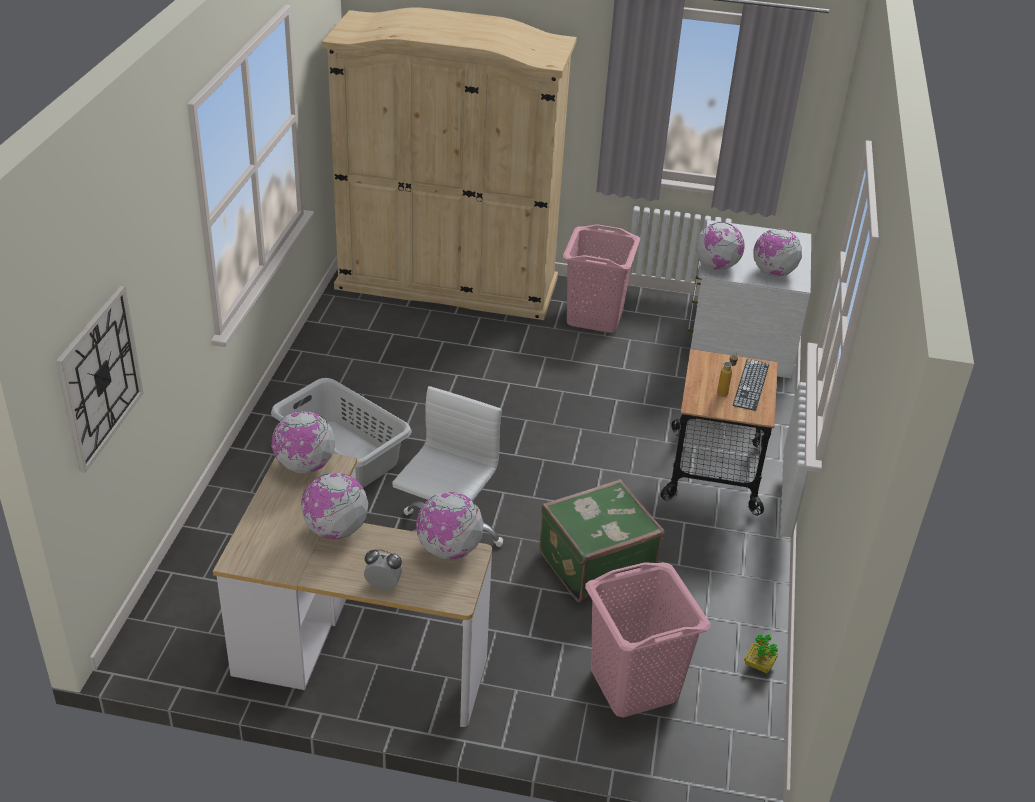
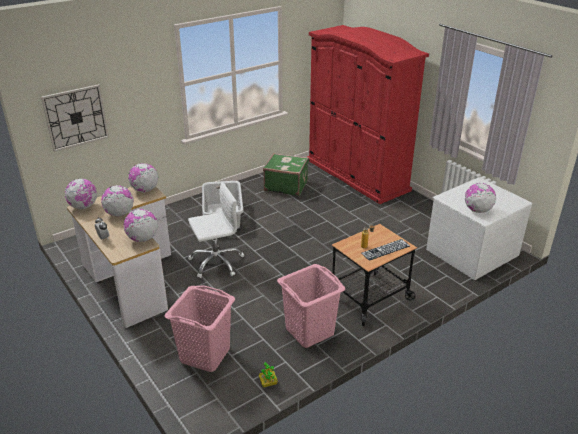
camera: 45 degrees right, 5 degrees down
beige wardrobe [322,8,577,320] -> red wardrobe [307,25,429,204]
green suitcase [539,479,664,603] -> green suitcase moved to [263,153,309,196]
pink laundry basket [563,224,640,333] -> pink laundry basket moved to [277,264,345,348]
globe [696,222,745,270] -> globe moved to [65,179,97,209]

